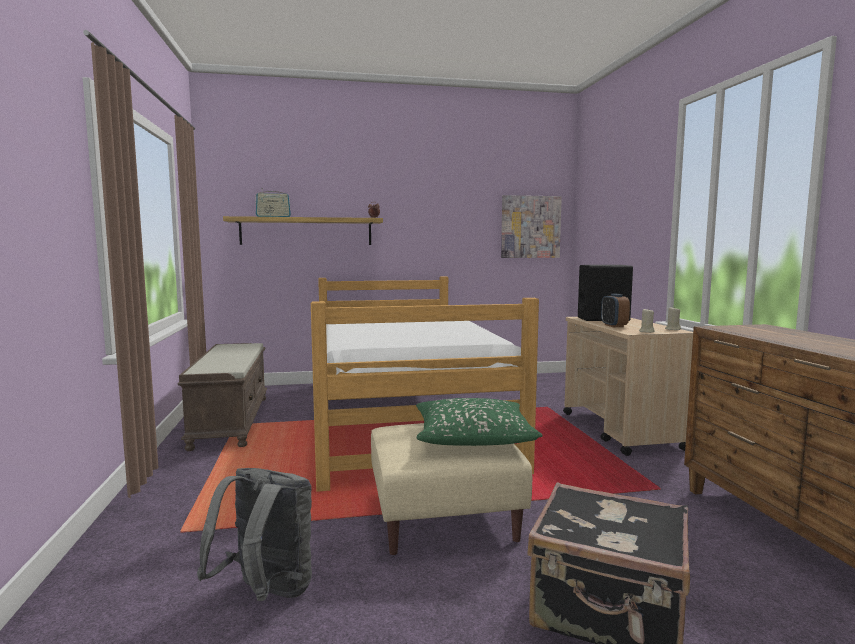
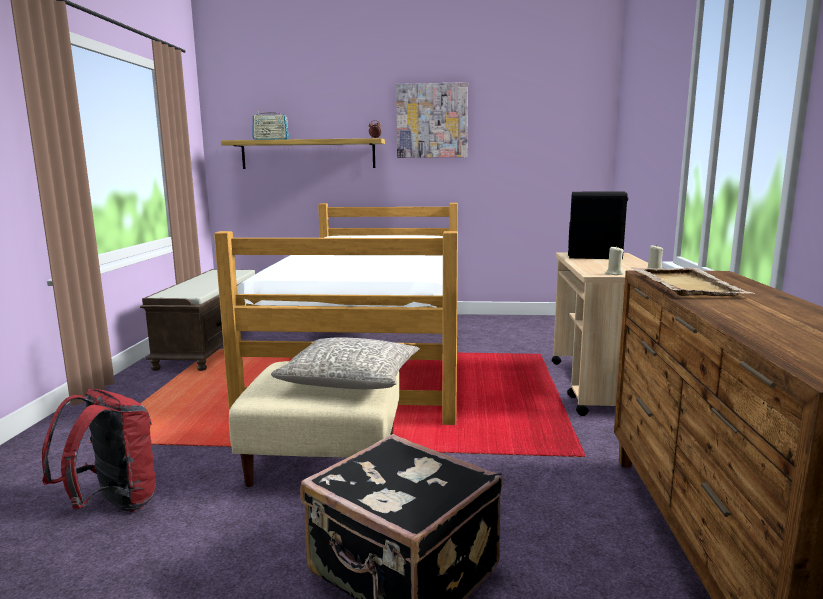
camera: 15 degrees right, 5 degrees up
grey backpack [197,468,312,601] -> red backpack [42,389,156,512]
green pillow [416,398,543,446] -> grey pillow [271,337,420,389]
picture [501,195,562,258] -> picture moved to [396,82,468,158]
alarm clock [601,293,630,327] -> none
none -> beige tray [631,267,756,297]

